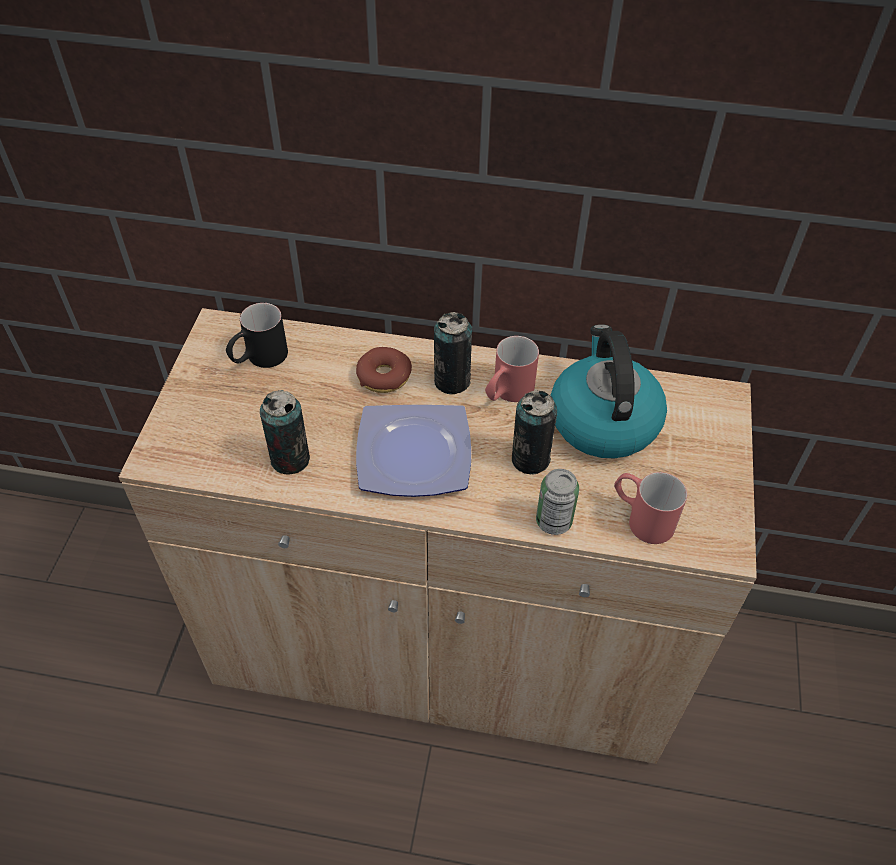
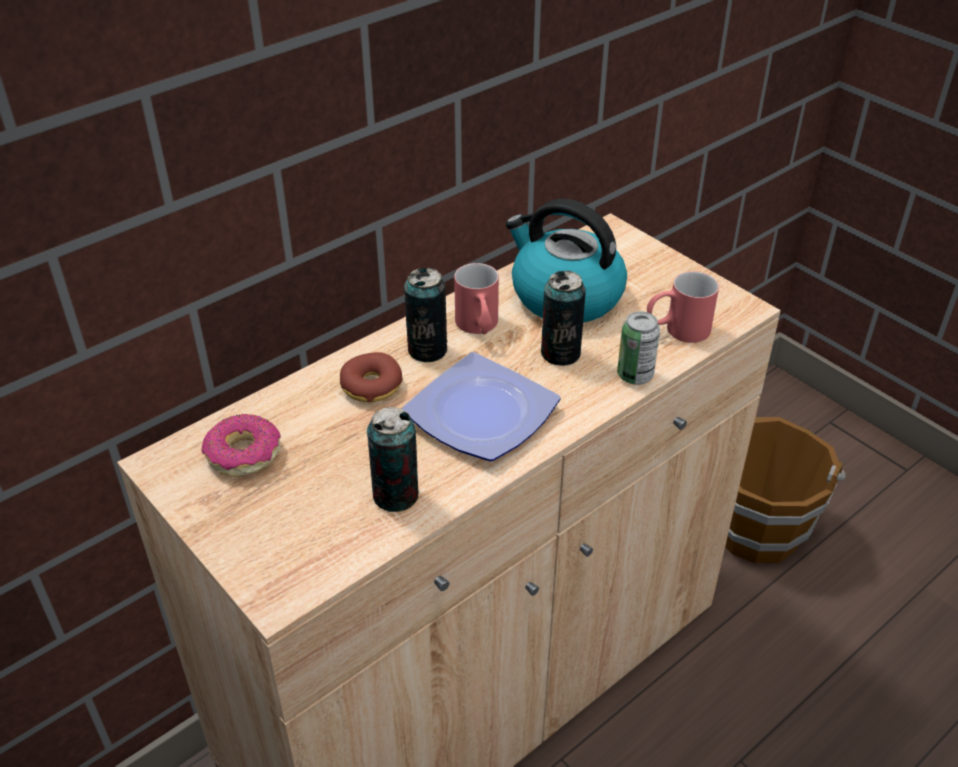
camera: 50 degrees left, 10 degrees down
black mug [226,303,288,368] -> donut [201,414,281,477]
none -> brown bucket [725,417,846,563]

